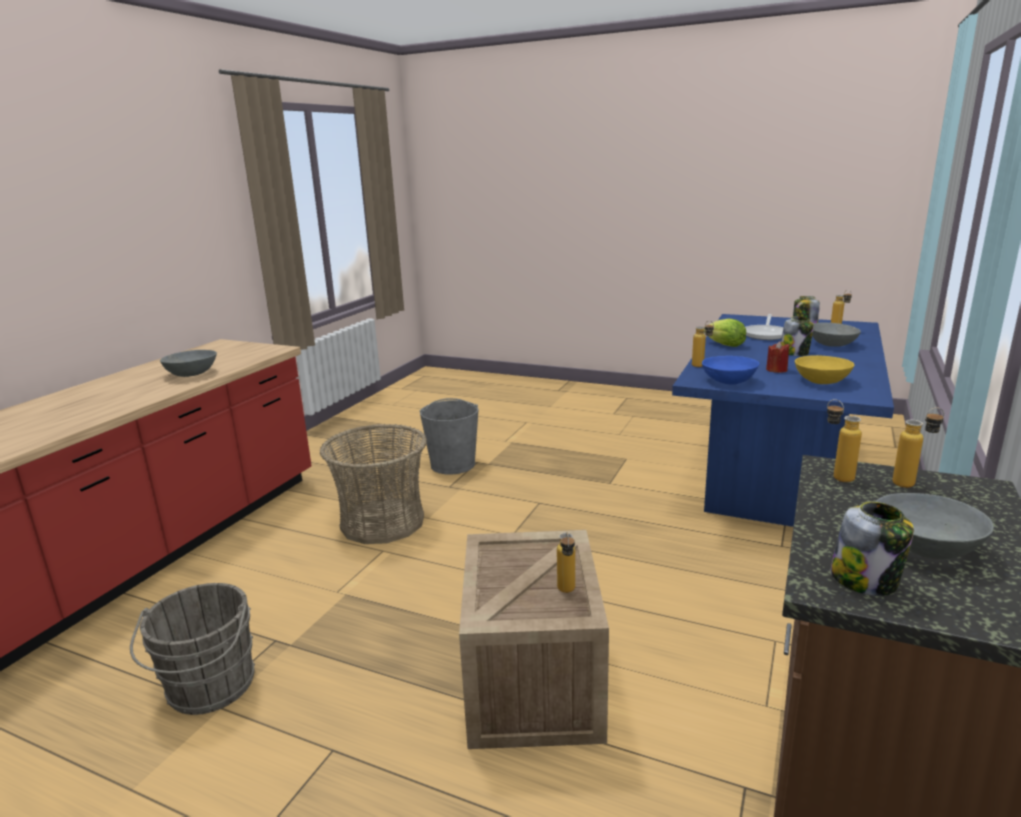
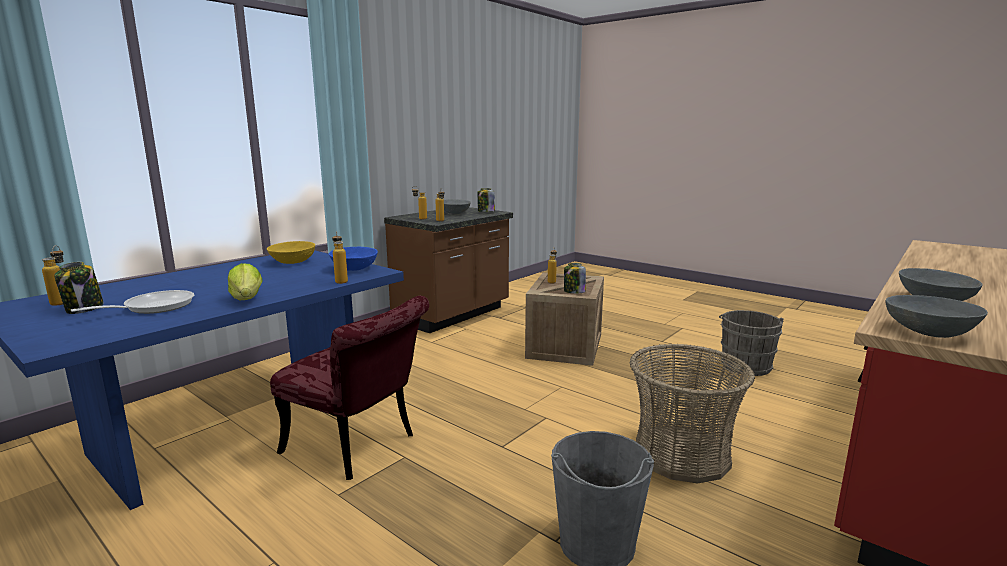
camera: 165 degrees left, 5 degrees down
red candle [766,341,789,373] -> none
jar [781,316,814,356] -> jar moved to [564,263,586,293]
grey bowl [812,322,861,347] -> grey bowl moved to [885,295,988,338]
none -> red chair [270,296,429,480]

